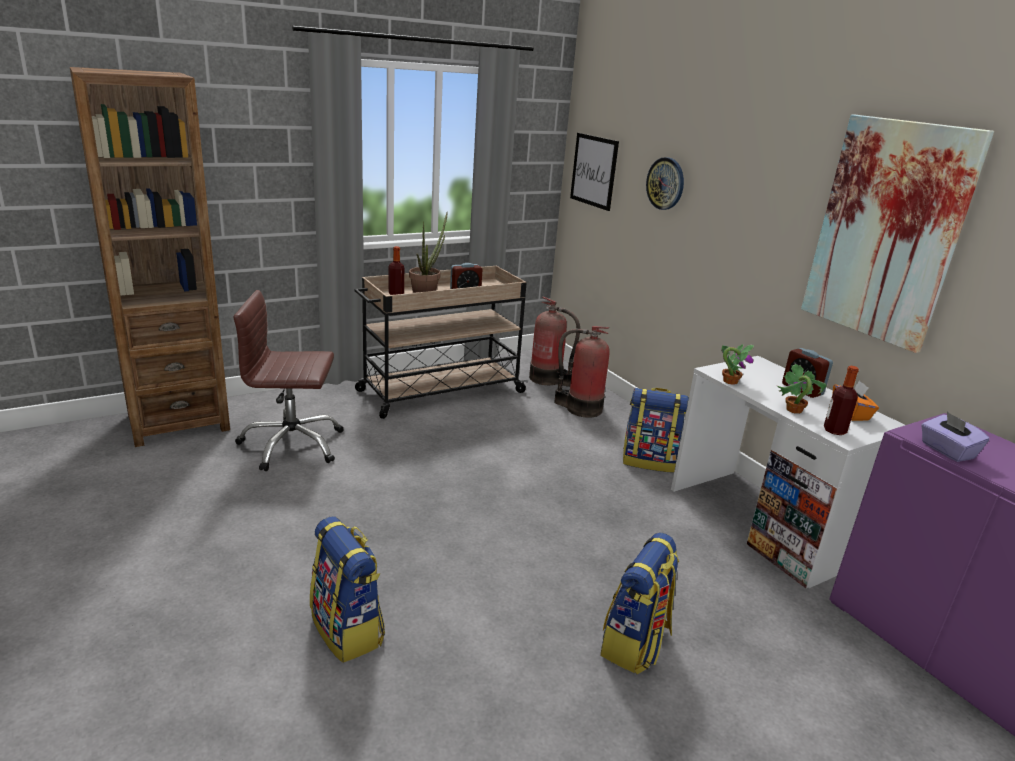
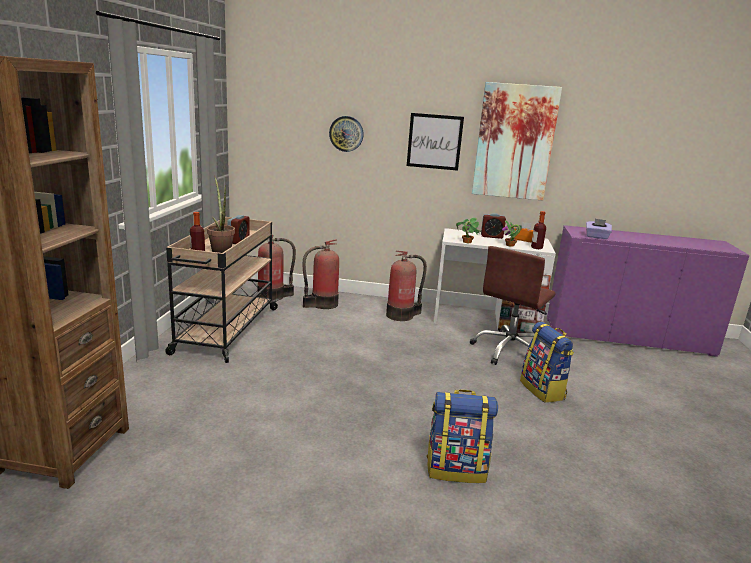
camera: 50 degrees left, 5 degrees down
brown office chair [233,290,344,471] -> brown office chair moved to [470,246,556,365]
picture [570,133,619,211] -> picture moved to [407,113,464,171]
backpack [623,388,689,473] -> fire extinguisher [386,251,427,321]

